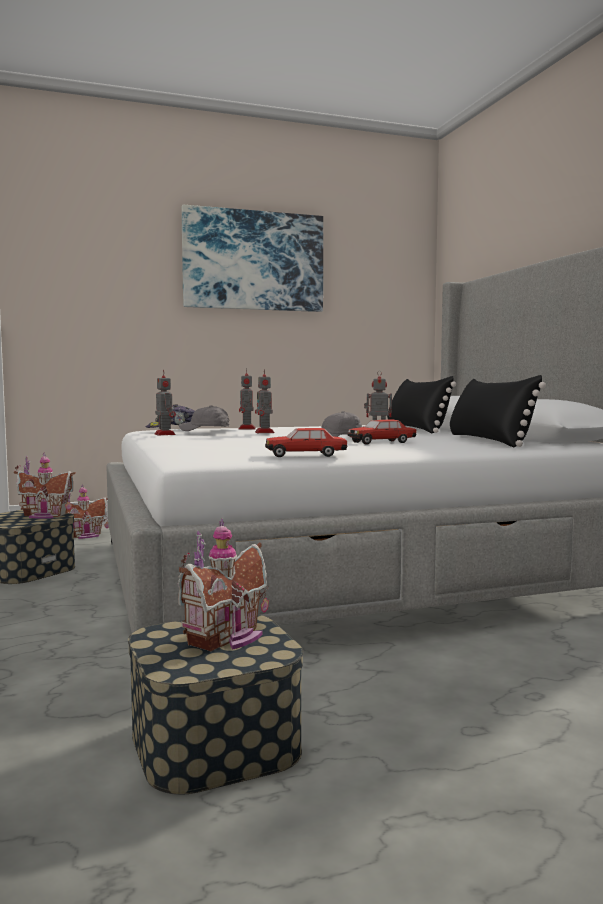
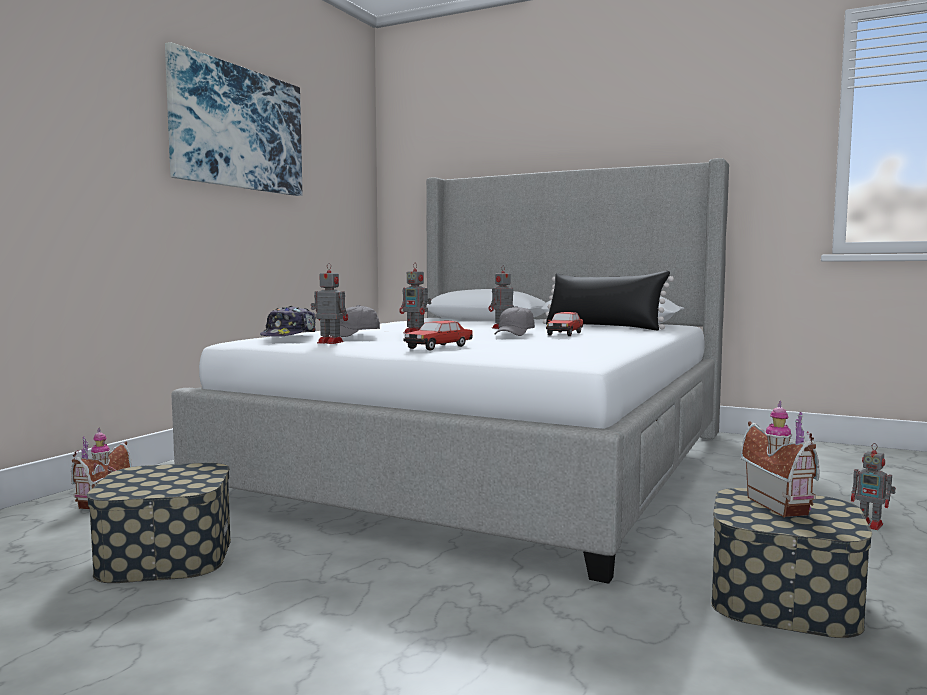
camera: 45 degrees left, 0 degrees up
toy house [14,453,76,519] -> none
toy robot [239,368,256,430] -> toy robot moved to [851,443,896,530]
toy car [265,428,348,457] -> toy car moved to [404,321,473,351]
black pillow [387,376,456,433] -> none

